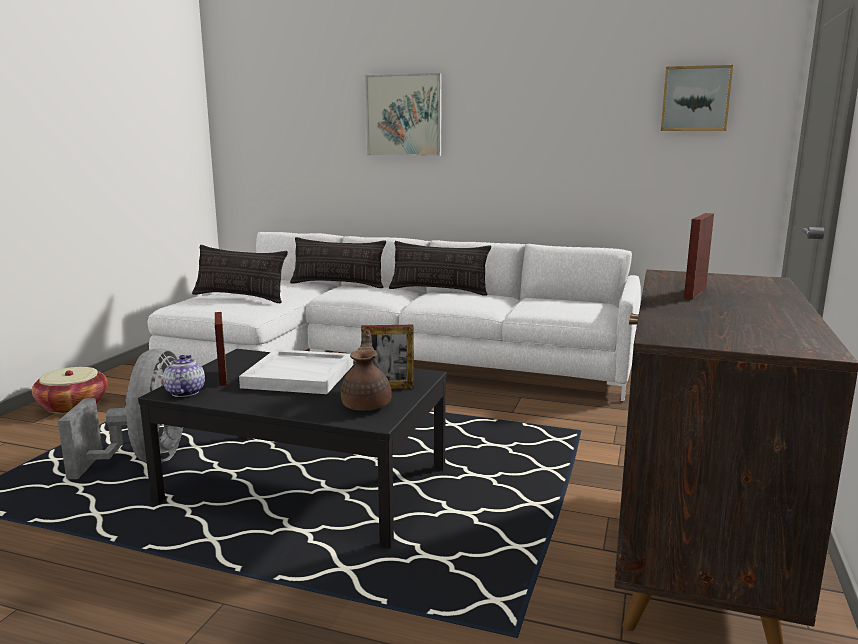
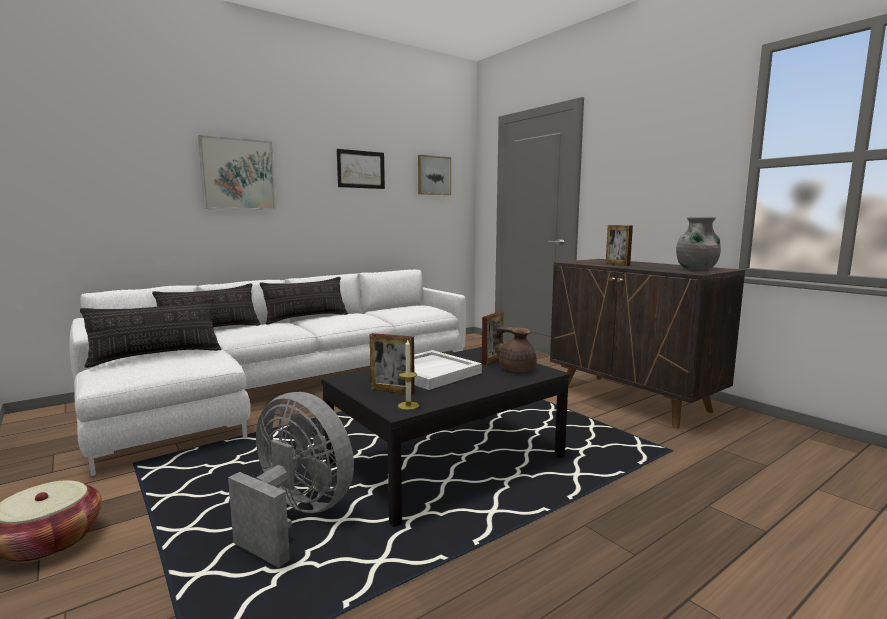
camera: 55 degrees left, 5 degrees down
teapot [163,355,205,397] -> candle [398,340,419,410]
none -> picture [337,149,385,189]
none -> grey vase [676,217,721,270]

